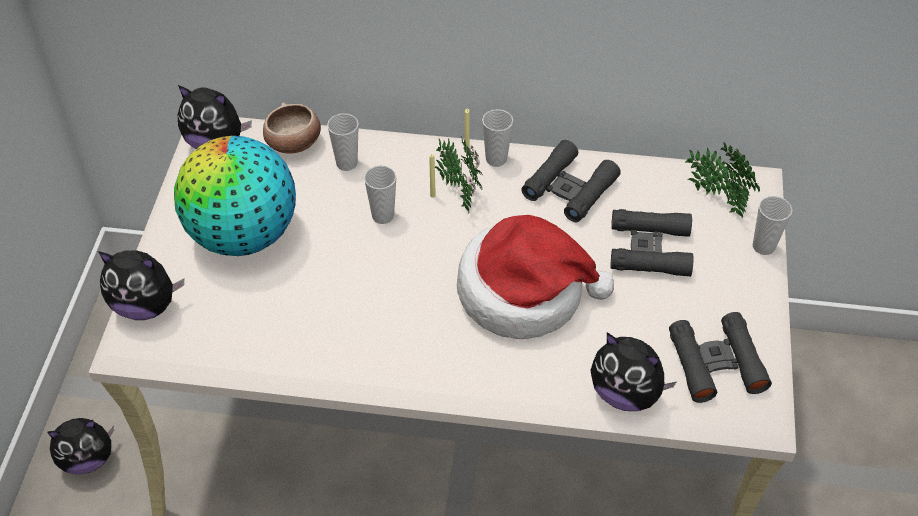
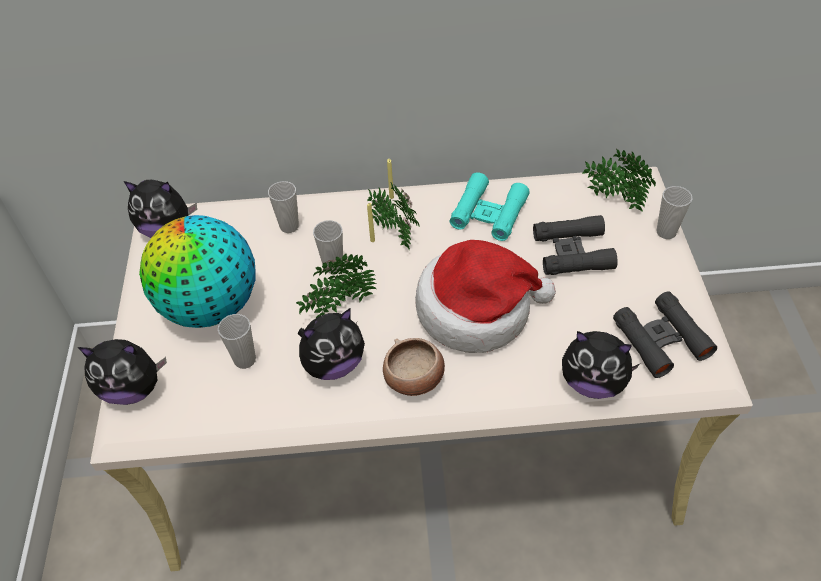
camera: 10 degrees left, 0 degrees up
plush toy [47,418,114,474] -> plush toy moved to [298,308,365,380]
bowl [263,103,321,154] -> bowl moved to [383,338,445,396]
cup [482,109,513,167] -> cup moved to [218,314,256,369]
black binoculars [521,140,621,222] -> turquoise binoculars [450,172,530,241]
none -> potted plant [296,254,376,318]

